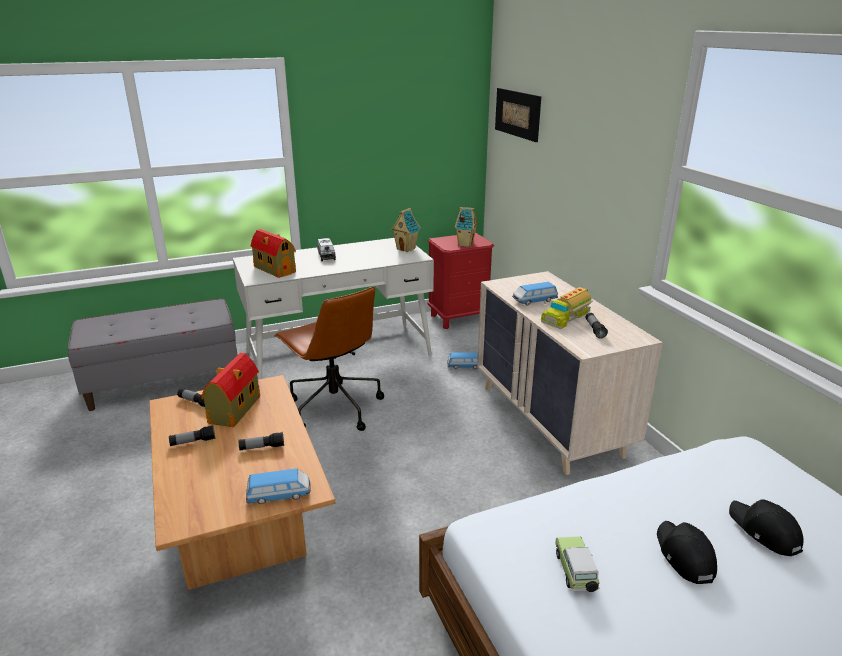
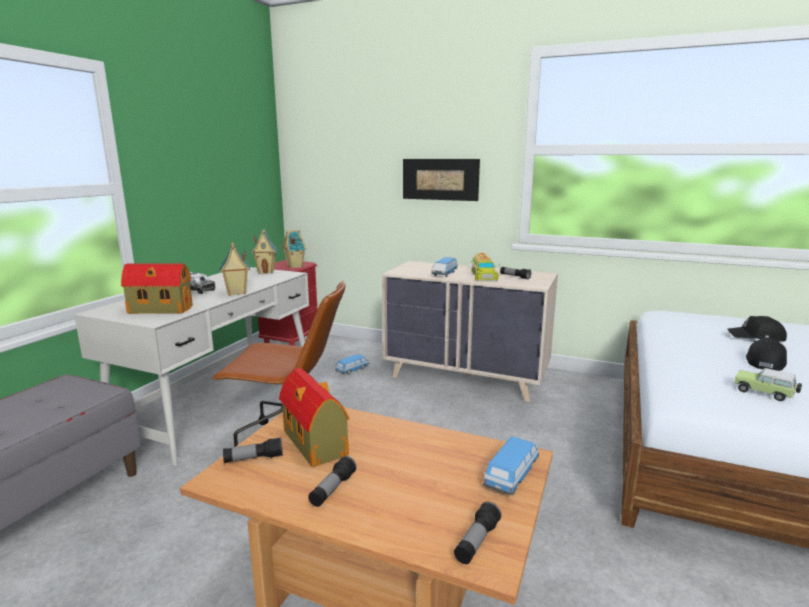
camera: 45 degrees left, 10 degrees down
flashlight [238,432,284,450] -> flashlight moved to [454,501,502,564]
picture [495,88,541,142] -> picture moved to [403,159,480,201]
black cap [657,521,717,584] -> black cap turned 90 degrees clockwise [746,338,787,371]
none -> toy house [219,242,250,296]

